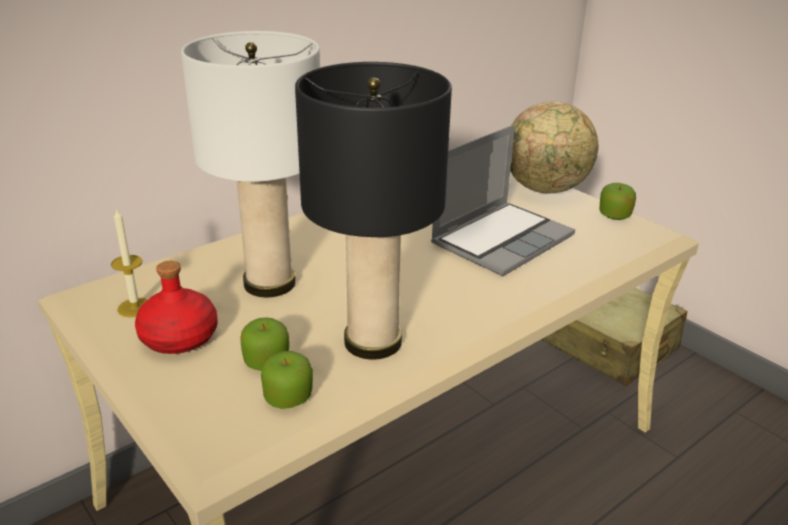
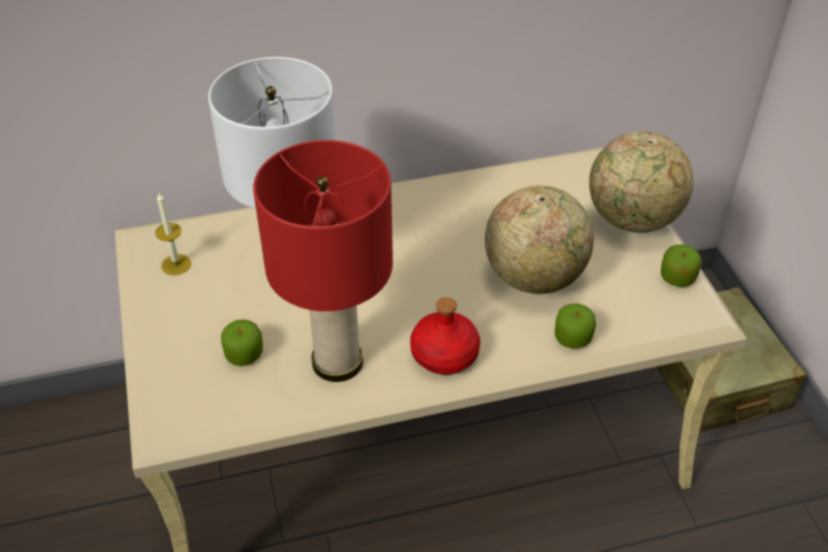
camera: 25 degrees right, 15 degrees up
red bottle [135,261,218,354] -> red bottle moved to [410,297,480,375]
apple [261,351,313,409] -> apple moved to [555,303,596,349]
black table lamp [295,62,452,360] -> red table lamp [253,140,393,382]
laptop [431,125,575,276] -> globe [485,185,594,294]

